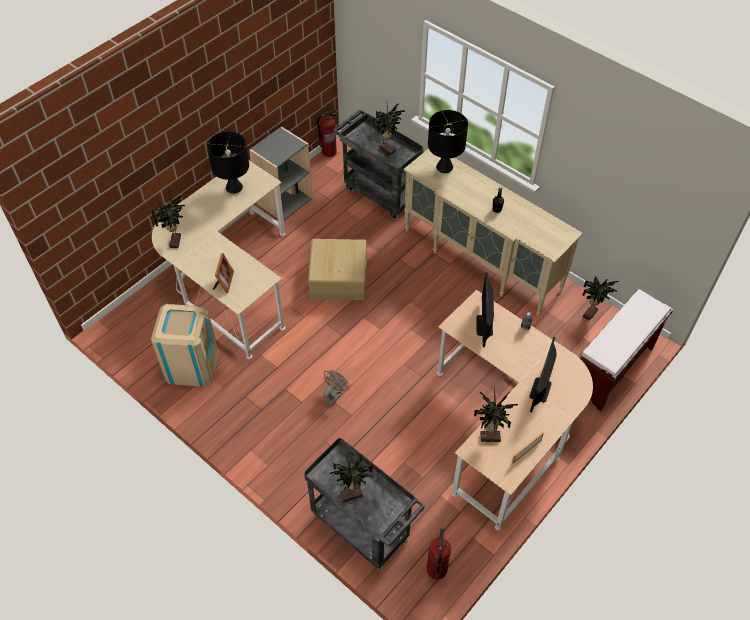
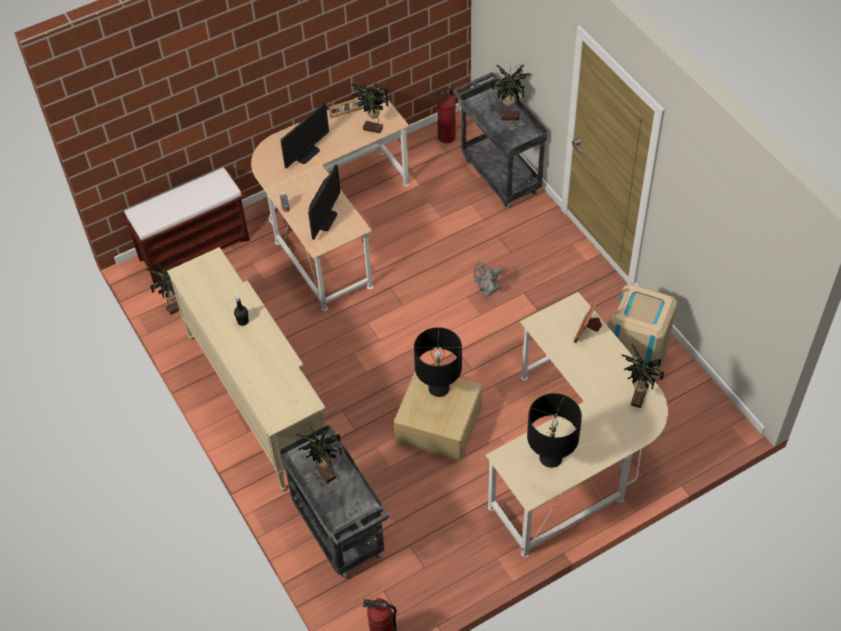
camera: 160 degrees left, 0 degrees up
grey bookcase [249,126,313,221] -> none
black table lamp [428,110,468,173] -> black table lamp moved to [414,327,462,397]

